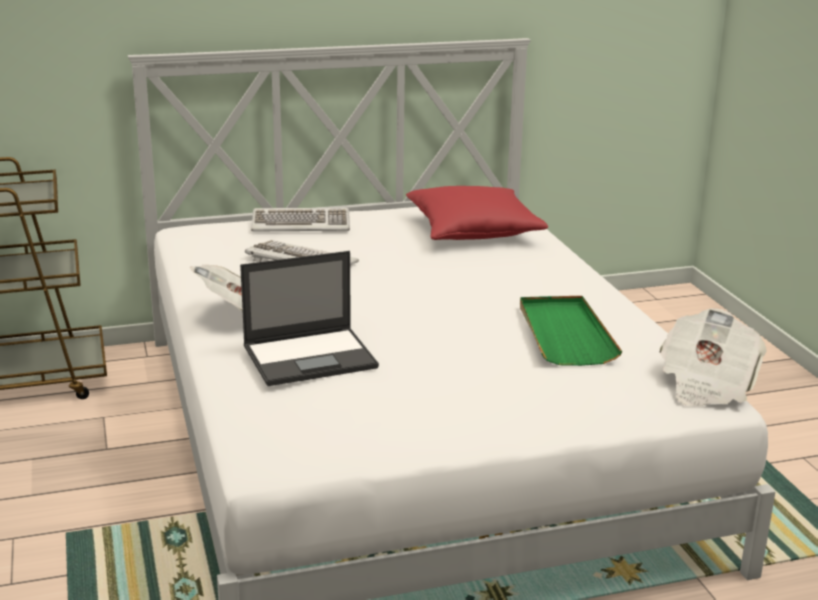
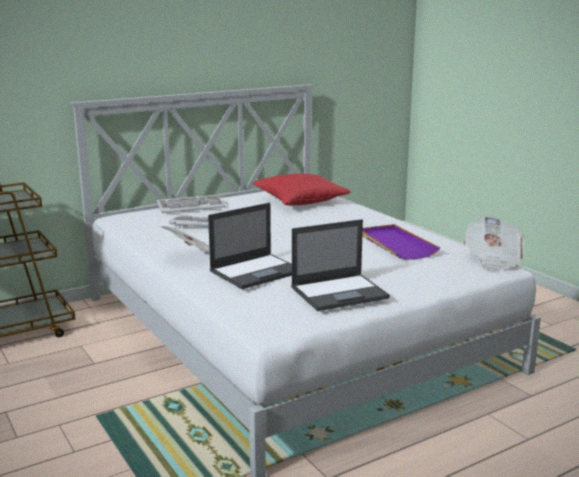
camera: 15 degrees left, 5 degrees down
green tray [520,296,623,366] -> purple tray [362,224,440,260]
none -> laptop [291,219,390,311]

